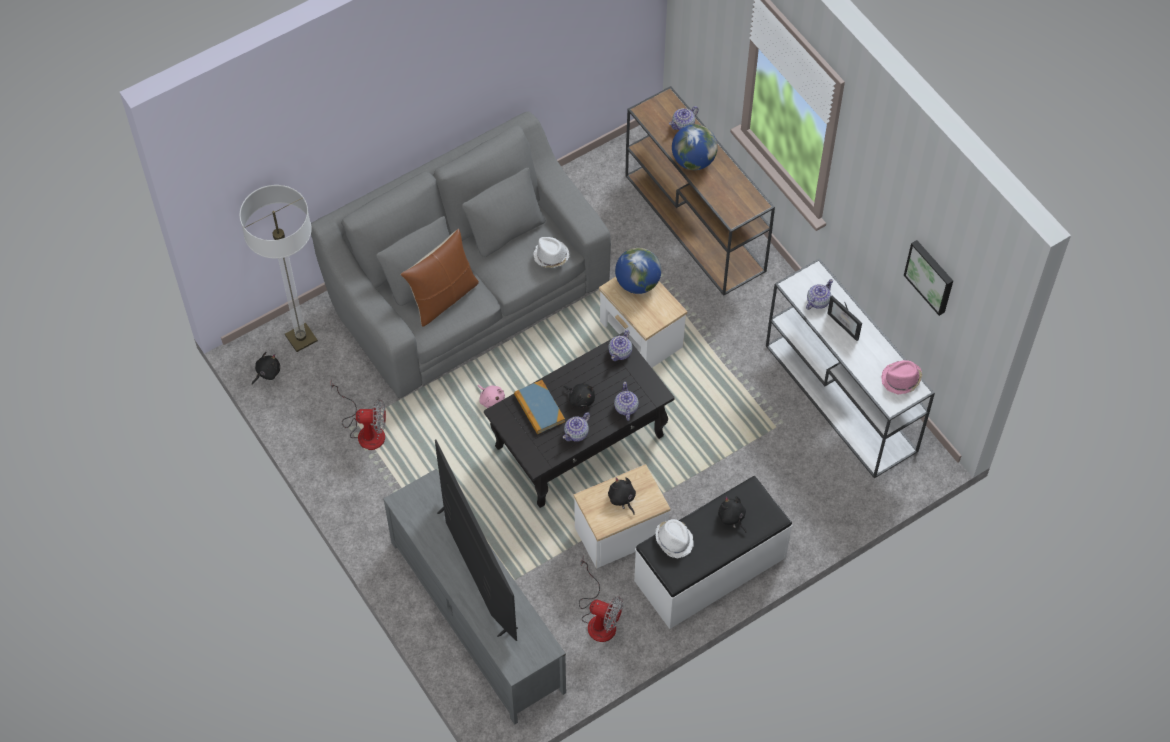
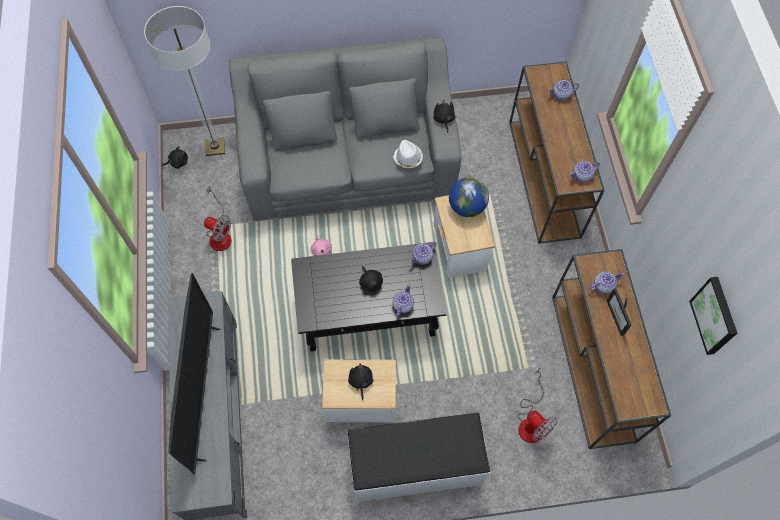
camera: 25 degrees right, 5 degrees up
brown pillow [400,229,479,327] -> none
book [514,380,565,434] -> none
teapot [563,413,590,442] -> teapot moved to [570,161,600,183]
fan [579,555,623,642] -> fan moved to [517,367,557,443]
white hat [656,519,694,558] -> none
globe [672,124,718,170] -> none
black plush toy [718,496,746,533] -> black plush toy moved to [433,100,455,133]
white console table [766,258,935,478] -> brown console table [552,249,671,449]
pink hat [881,360,923,394] -> none

